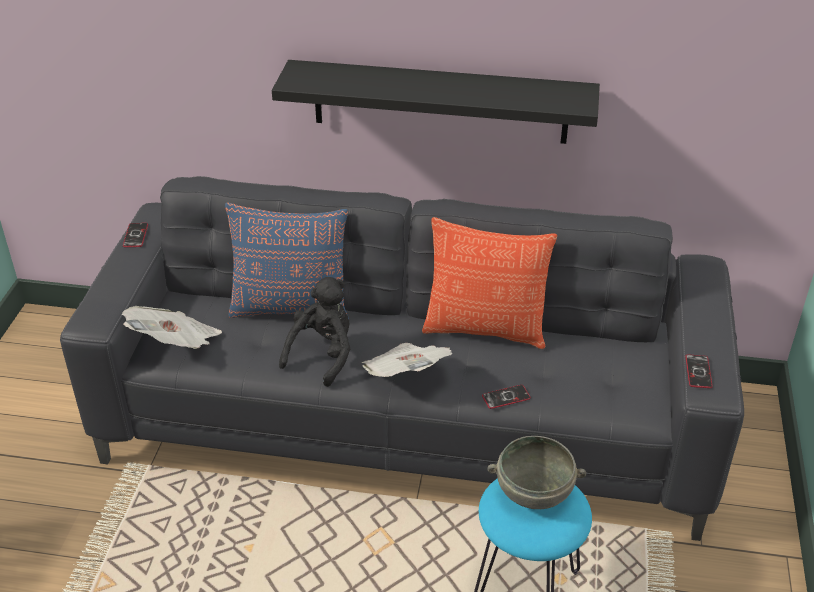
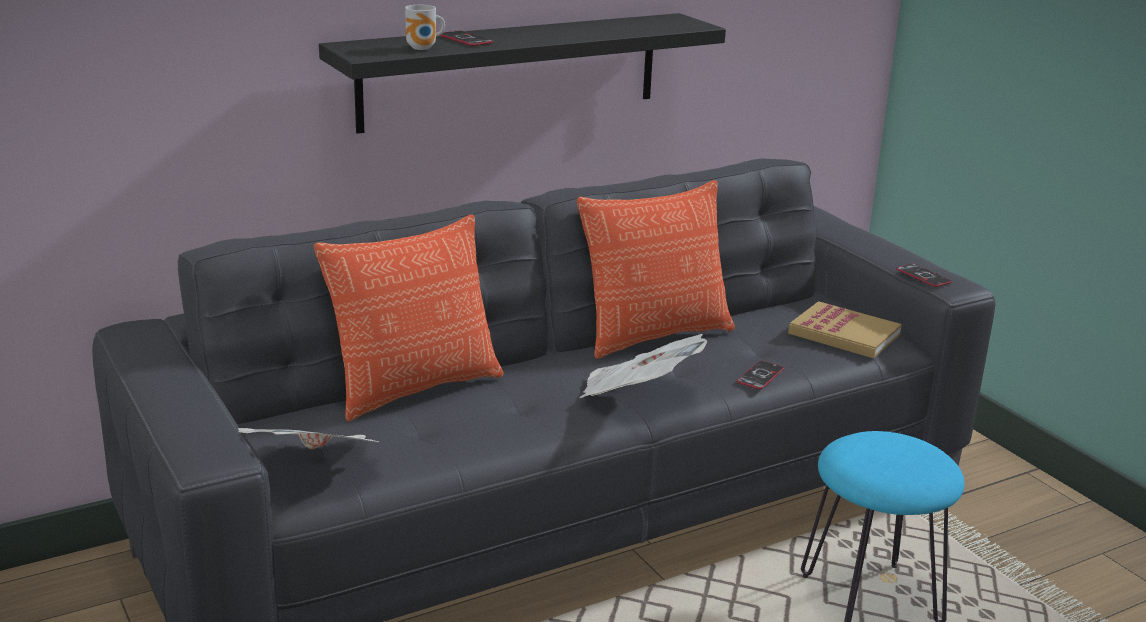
camera: 40 degrees left, 15 degrees down
phone [123,223,148,247] -> phone moved to [440,30,494,46]
blue pillow [225,203,349,319] -> orange pillow [314,214,504,421]
black plush toy [279,277,350,387] -> none
grey bowl [487,436,586,509] -> none
none -> mug [405,5,445,50]
none -> book [788,301,902,358]

